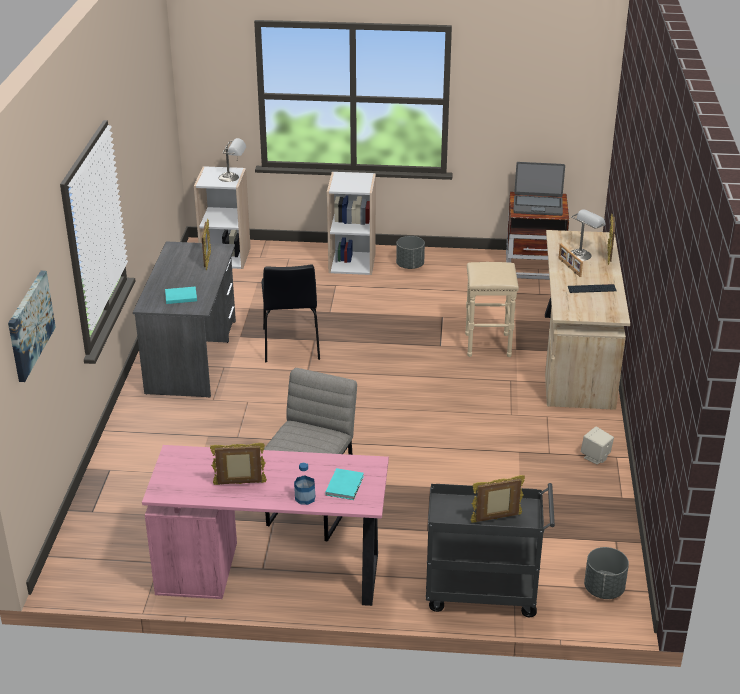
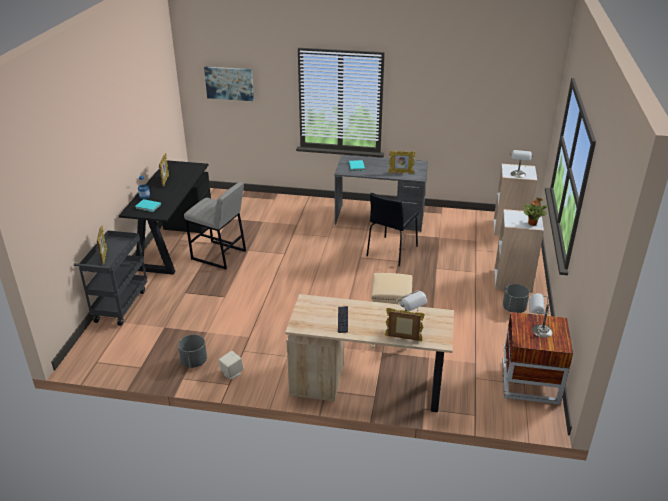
camera: 95 degrees right, 0 degrees up
pink desk [142,445,389,606] -> black desk [119,160,211,275]
black chair [262,265,320,362] -> black chair turned 60 degrees counterclockwise [366,193,419,266]
laptop [513,162,565,216] -> white table lamp [529,293,553,338]
picture frame [558,244,583,277] -> none
grey planter [584,547,629,599] -> grey planter moved to [178,335,207,368]
none -> potted plant [524,198,548,226]

